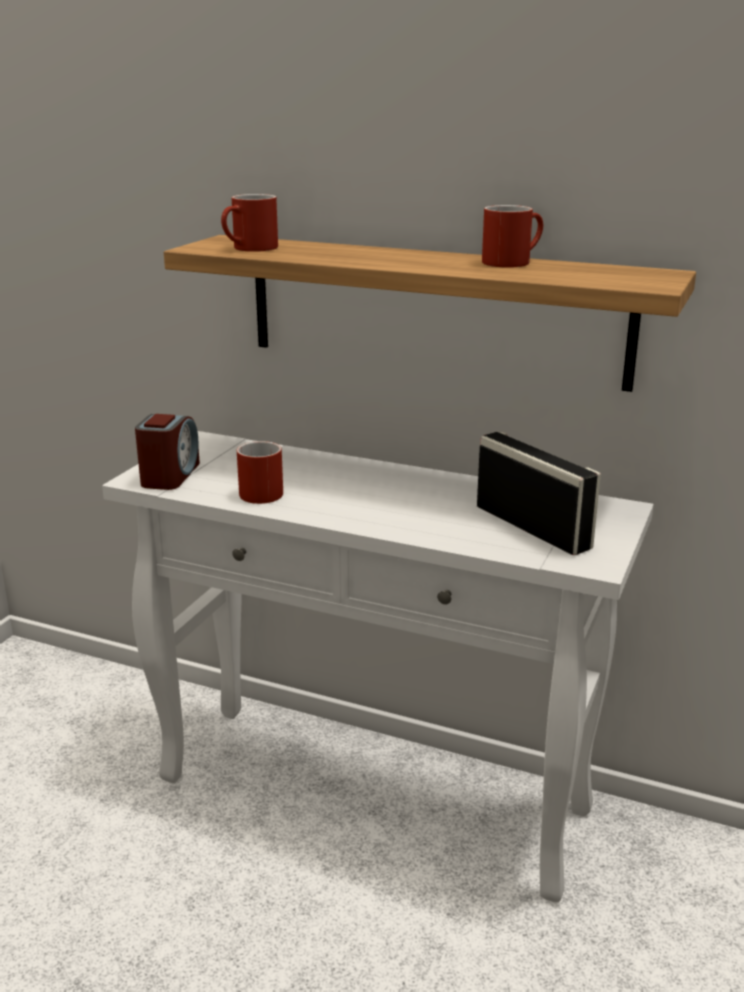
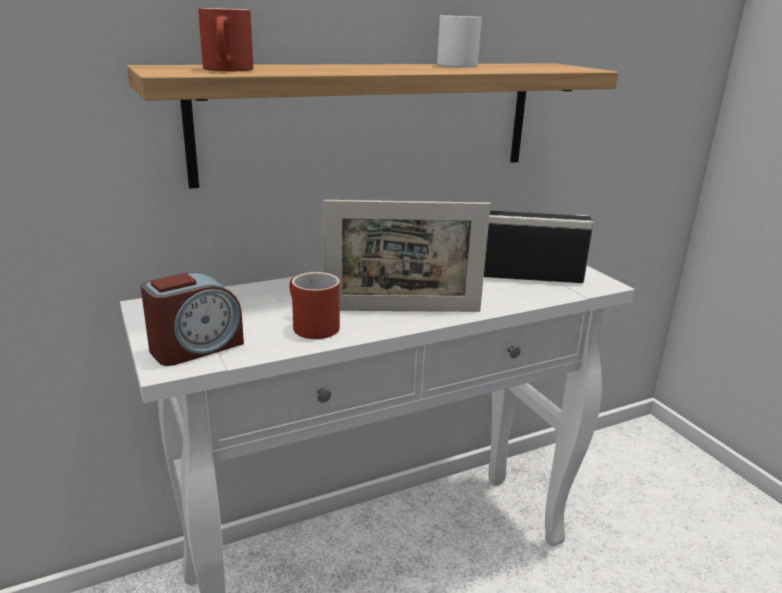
camera: 50 degrees left, 0 degrees up
alarm clock [135,414,200,490] -> alarm clock turned 90 degrees clockwise [141,272,244,366]
red mug [482,205,543,268] -> white mug [437,15,482,68]
none -> picture frame [323,200,491,312]

